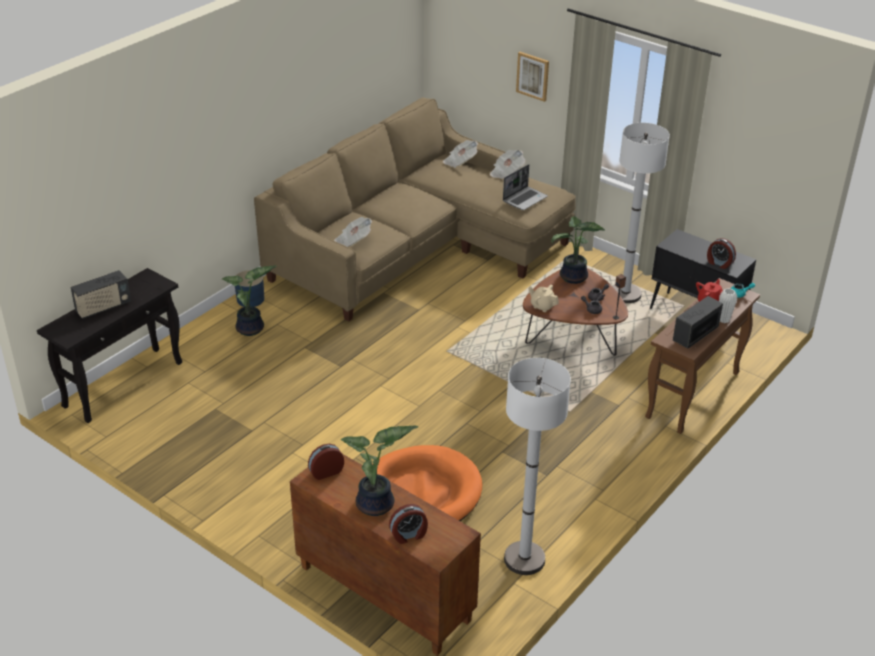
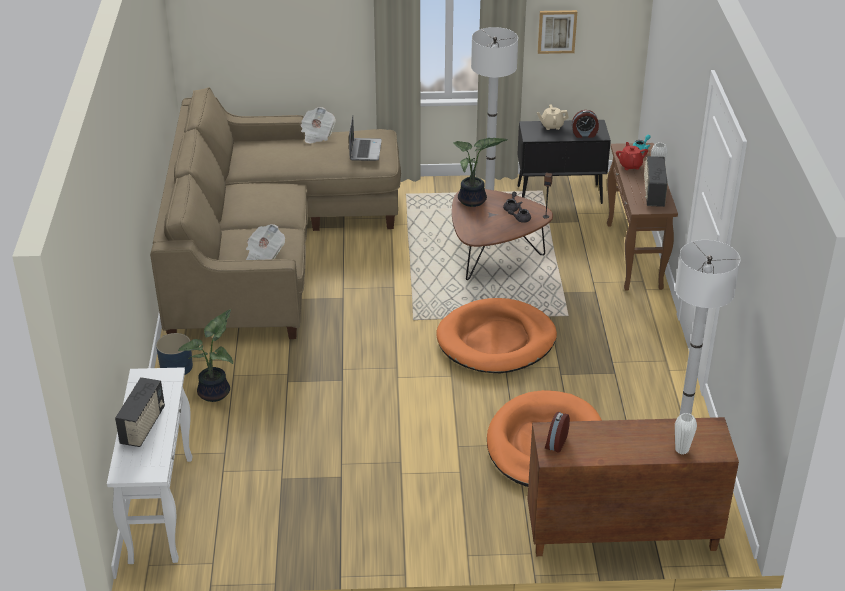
camera: 40 degrees left, 0 degrees up
black console table [37,268,182,423] -> white console table [107,367,192,564]
potted plant [341,425,418,516] -> none
alarm clock [389,504,428,544] -> white vase [675,413,697,454]
newspaper [443,140,478,168] -> none
picture [516,52,549,102] -> picture moved to [538,10,577,54]
beige teapot [528,285,559,312] -> beige teapot moved to [537,105,569,130]
none -> orange dog bed [437,298,557,373]

